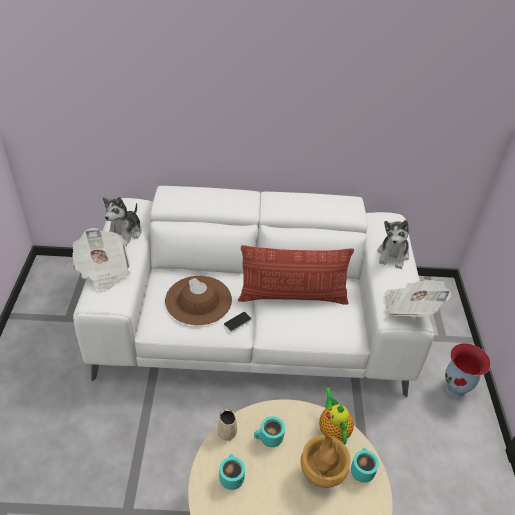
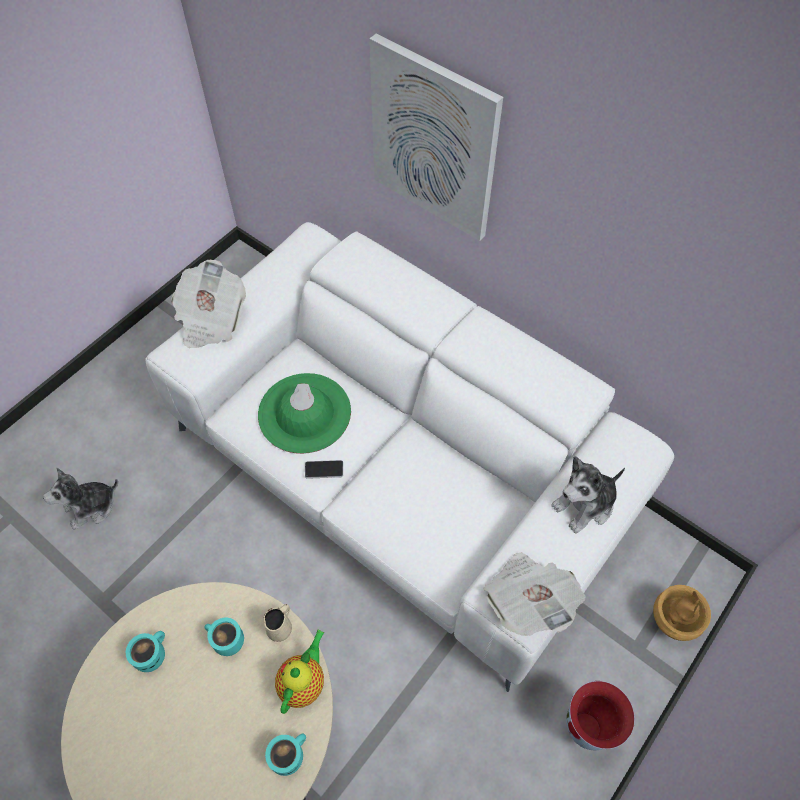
camera: 40 degrees right, 15 degrees up
plush toy [103,197,142,246] -> plush toy moved to [43,468,118,530]
brown hat [165,276,232,325] -> green hat [258,373,351,454]
beige mug [218,409,237,441] -> beige mug moved to [264,604,292,642]
pillow [238,245,354,305] -> none
brown vase [301,435,351,488] -> brown vase moved to [653,585,711,641]
none -> picture [369,34,503,241]

